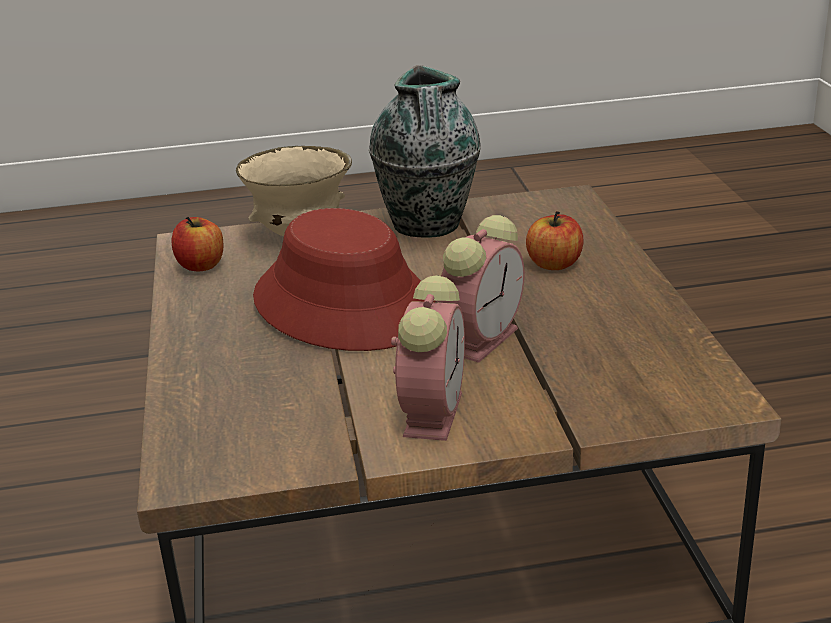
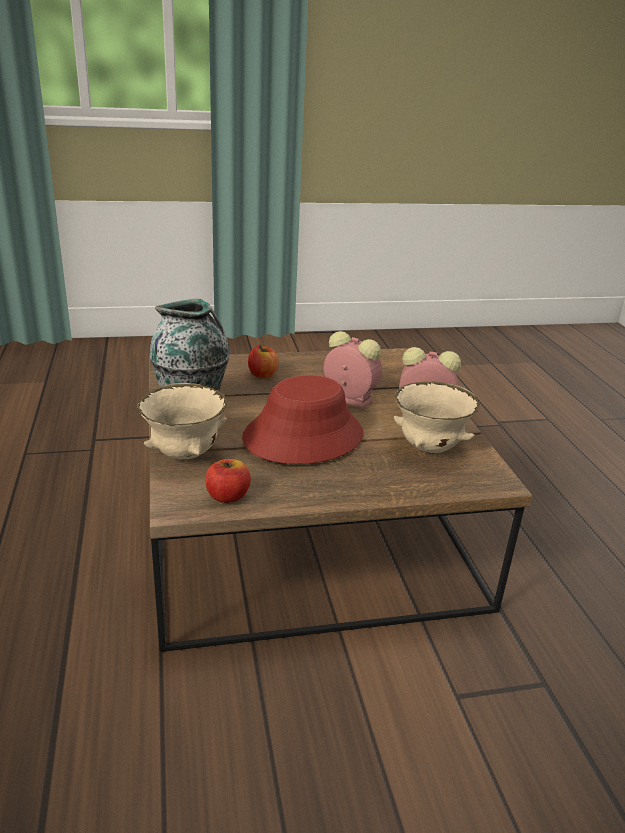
camera: 95 degrees left, 0 degrees up
none -> beige bowl [394,382,480,453]

